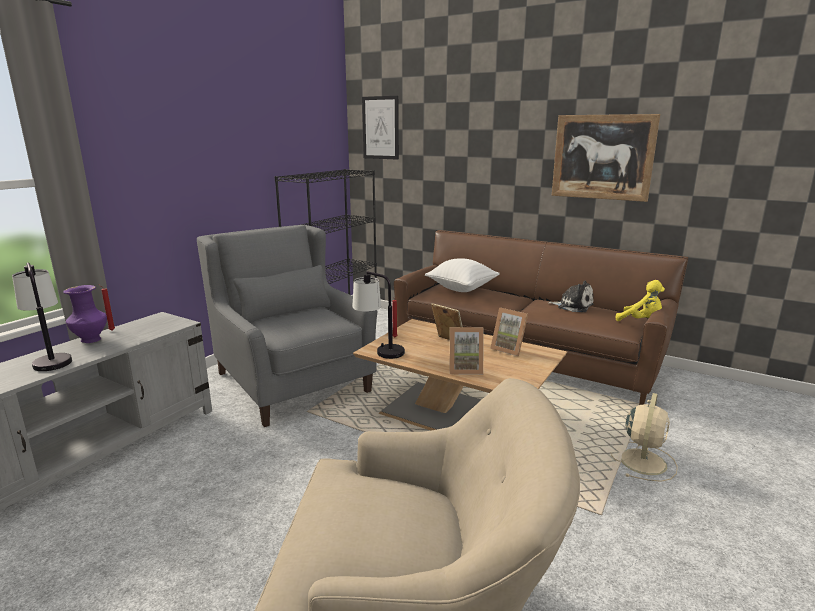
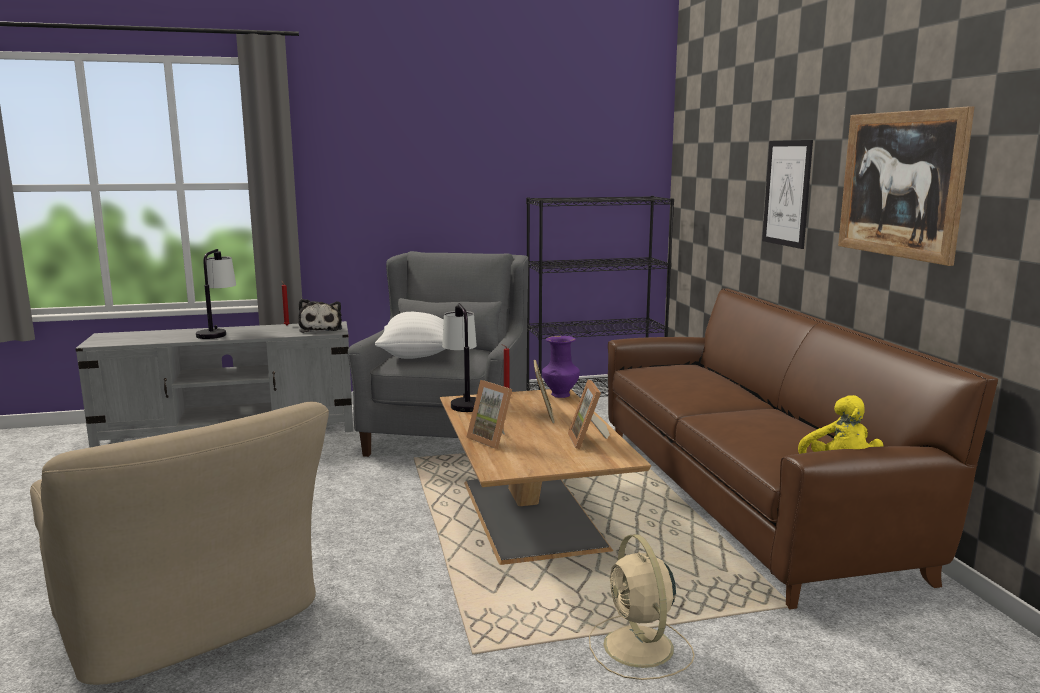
camera: 45 degrees right, 5 degrees down
purple vase [63,285,107,343] -> purple vase moved to [542,336,580,398]
picture [362,96,399,160] -> picture moved to [762,140,813,249]
white pillow [425,258,500,292] -> white pillow moved to [375,312,445,359]
plush toy [549,281,594,312] -> plush toy moved to [298,299,342,333]
beige fan [611,393,678,482] -> beige fan turned 90 degrees clockwise [589,534,695,680]

